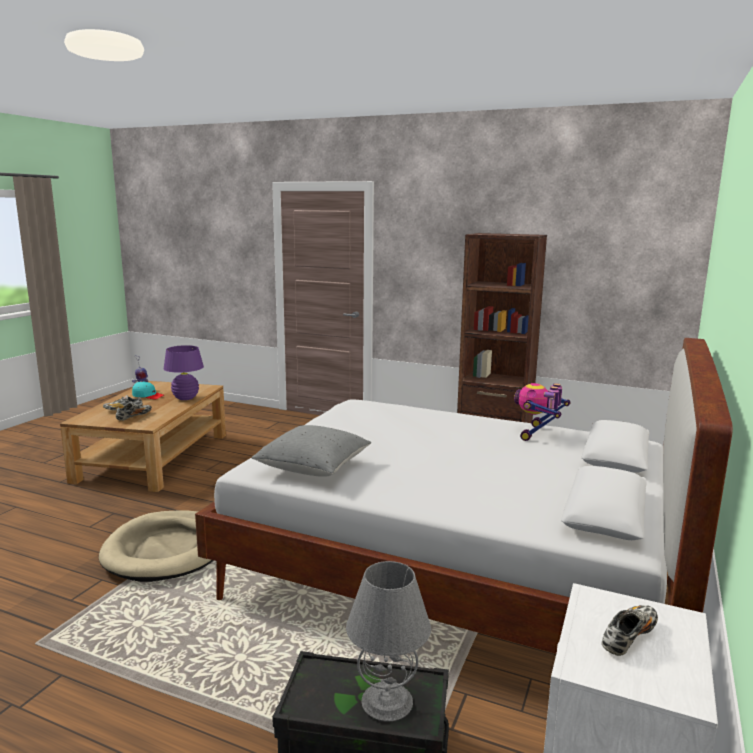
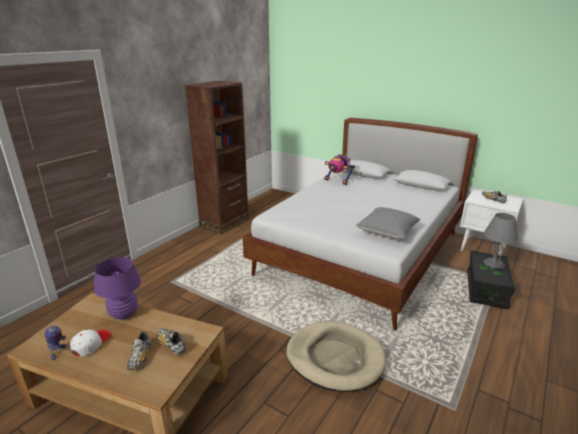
camera: 80 degrees left, 10 degrees up
turquoise cap [132,381,164,399] -> white cap [70,330,111,356]

